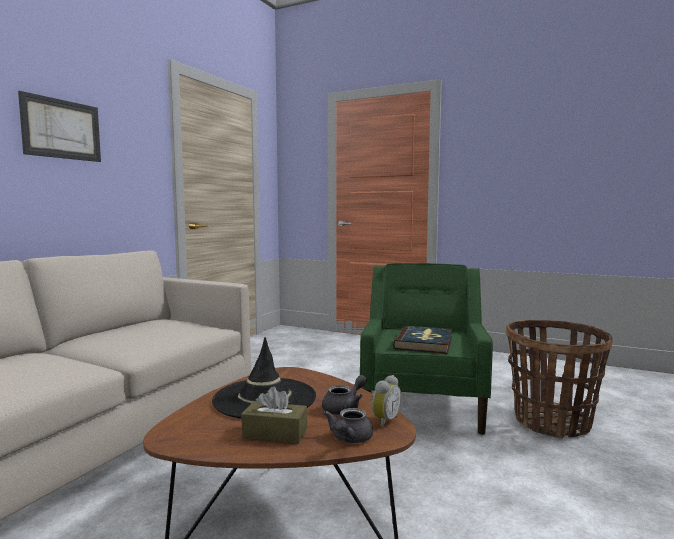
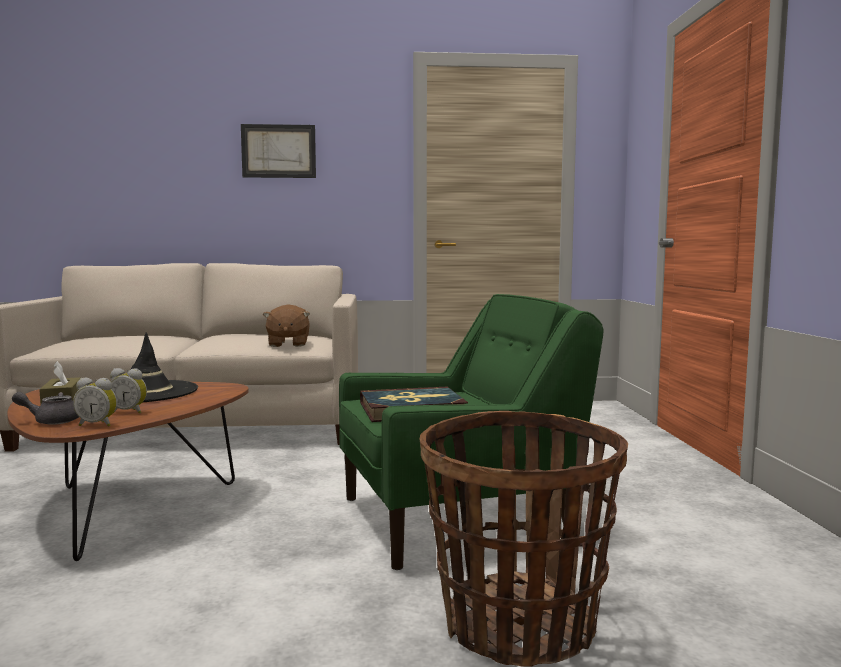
camera: 60 degrees right, 0 degrees up
grey teapot [322,375,367,415] -> alarm clock [110,368,147,414]
none -> brown plush toy [263,304,310,347]

